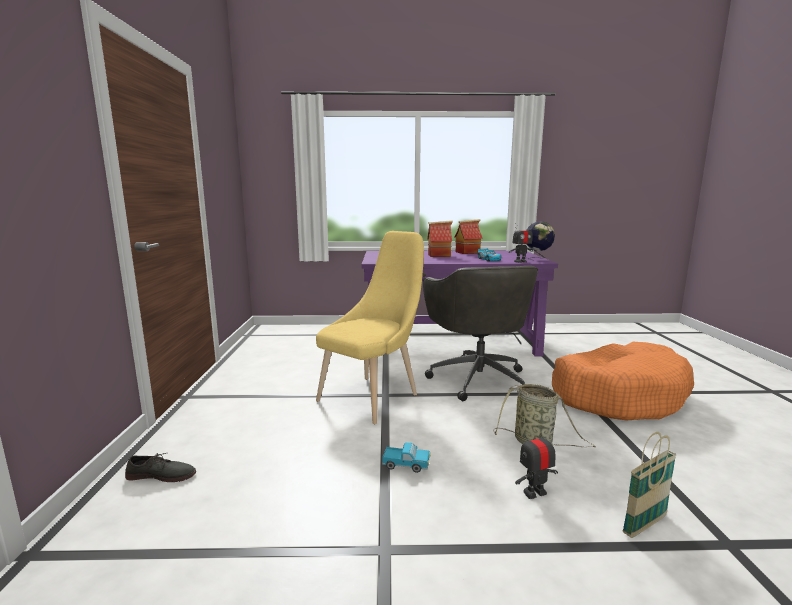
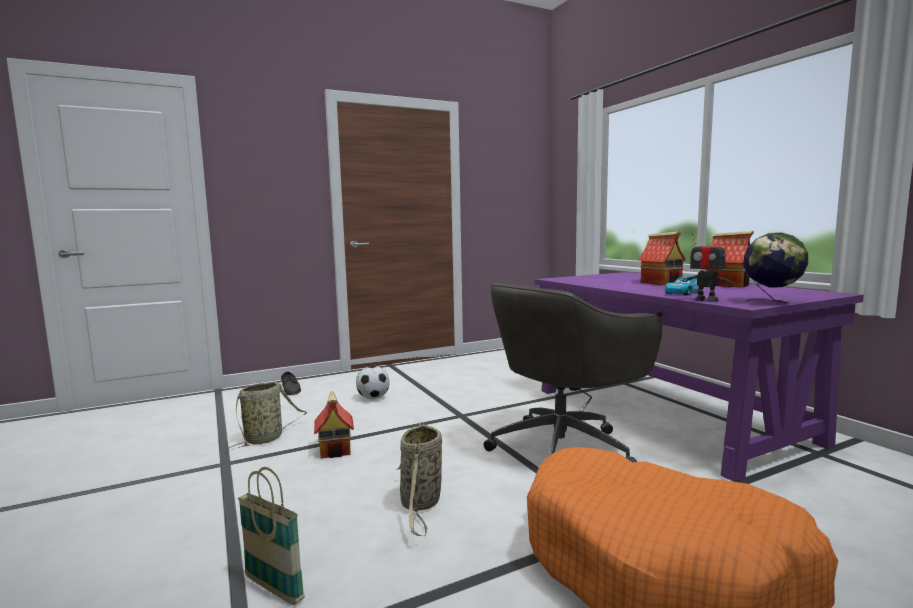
camera: 65 degrees right, 5 degrees down
yellow chair [316,231,424,424] -> none
toy truck [382,442,431,473] -> toy house [314,391,354,458]
toy robot [515,427,558,499] -> none
none -> basket [228,382,308,449]
none -> football [356,366,390,399]

